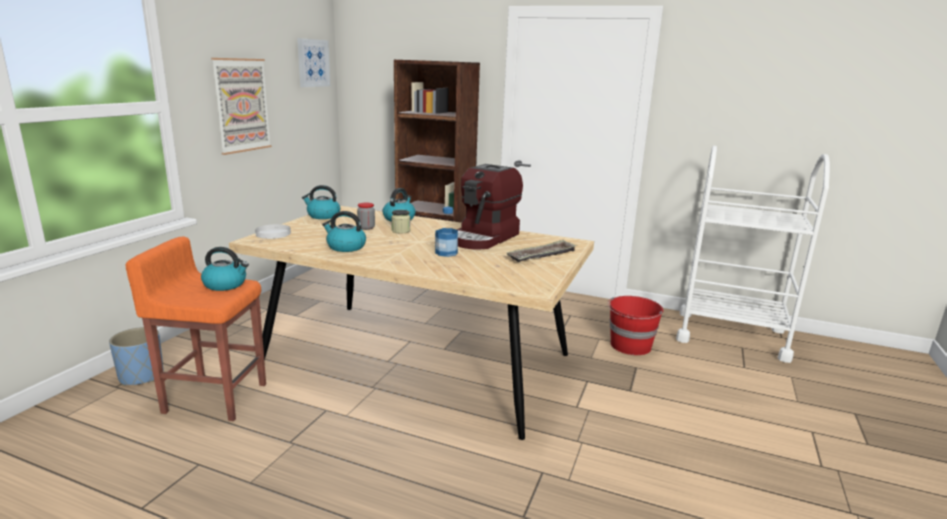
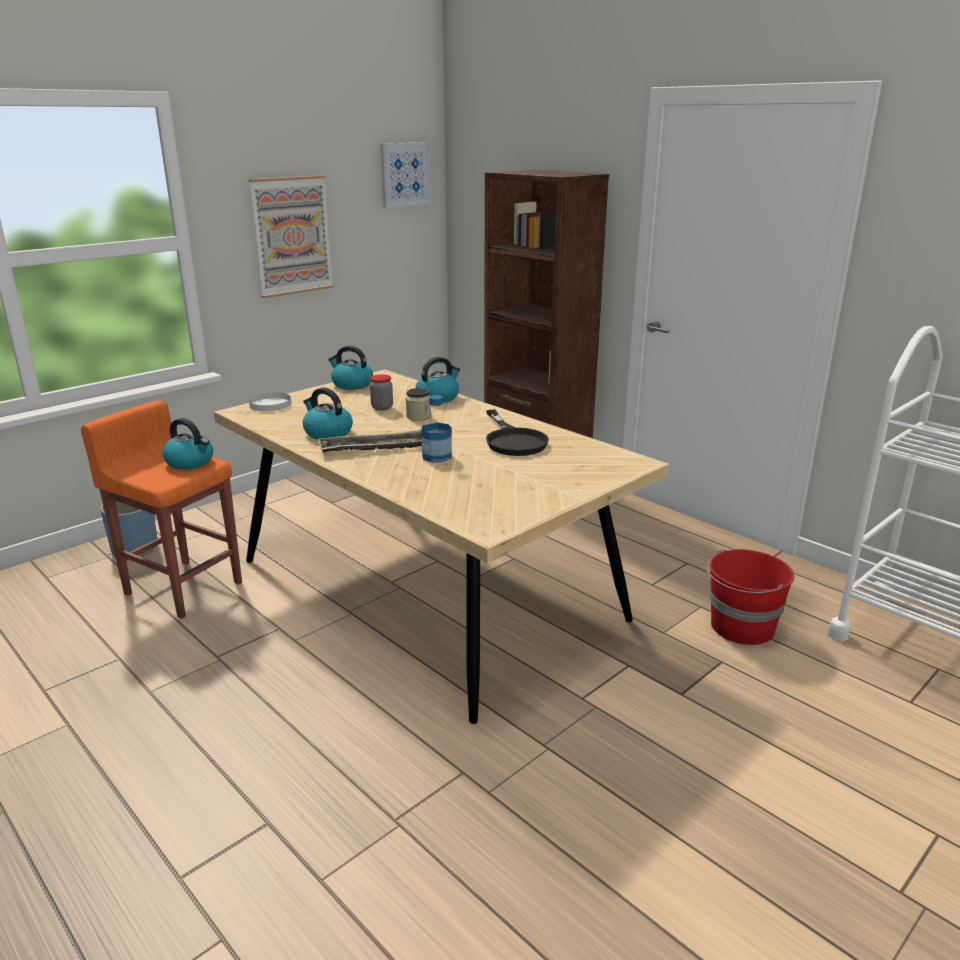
camera: 25 degrees right, 5 degrees up
coffee machine [457,164,523,249] -> black frying pan [486,409,549,456]
tray [507,240,577,262] -> tray moved to [319,430,422,452]

